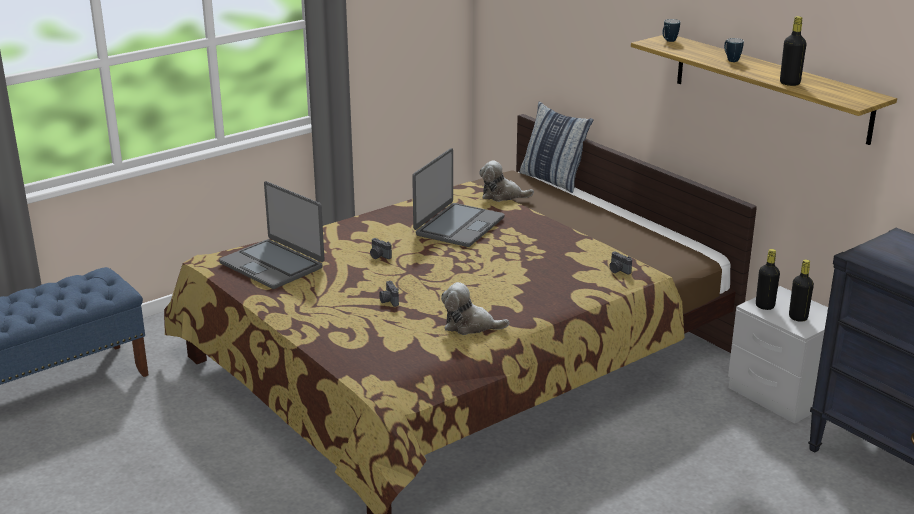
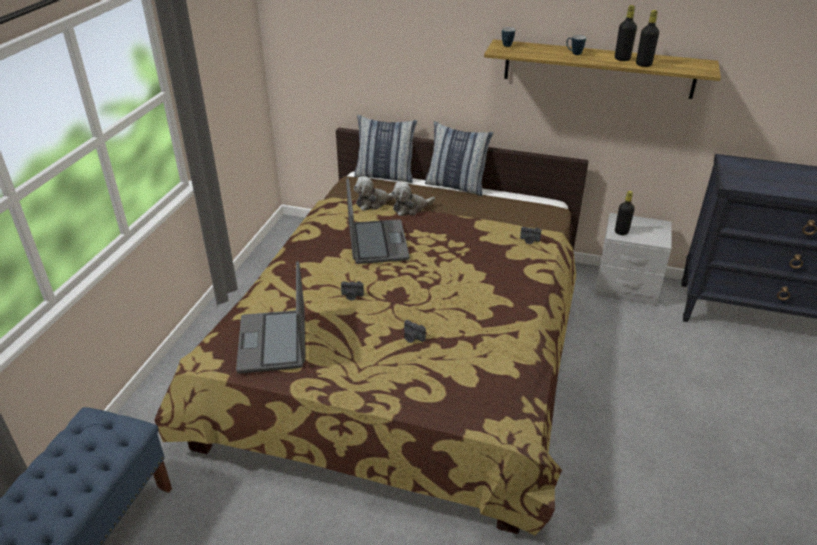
camera: 35 degrees left, 10 degrees up
laptop [219,181,325,289] -> laptop turned 75 degrees clockwise [236,261,305,373]
plush toy [441,282,509,335] -> plush toy moved to [391,182,435,216]
black bottle [789,259,814,322] -> black bottle moved to [615,5,637,61]
none -> pillow [425,121,493,196]

